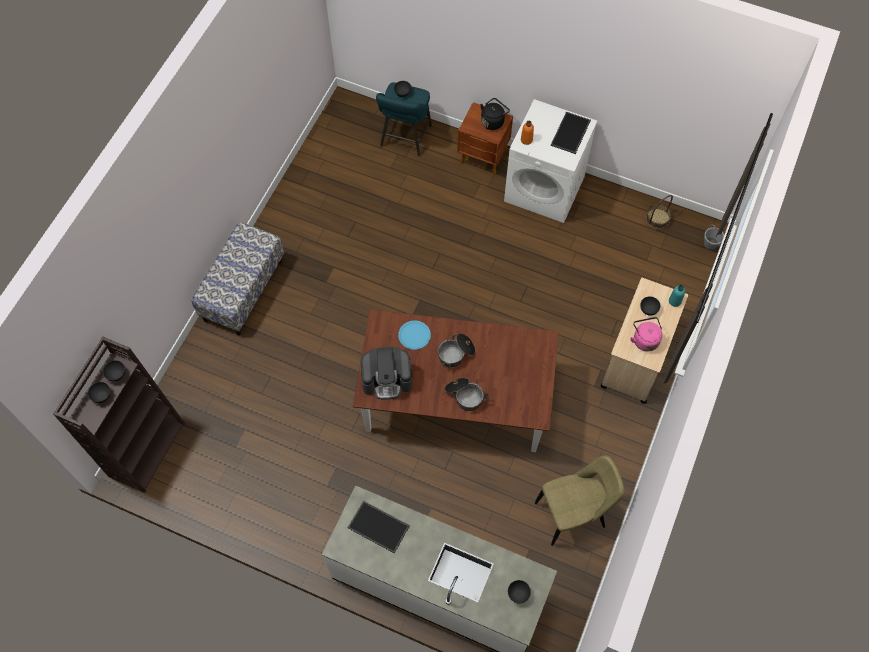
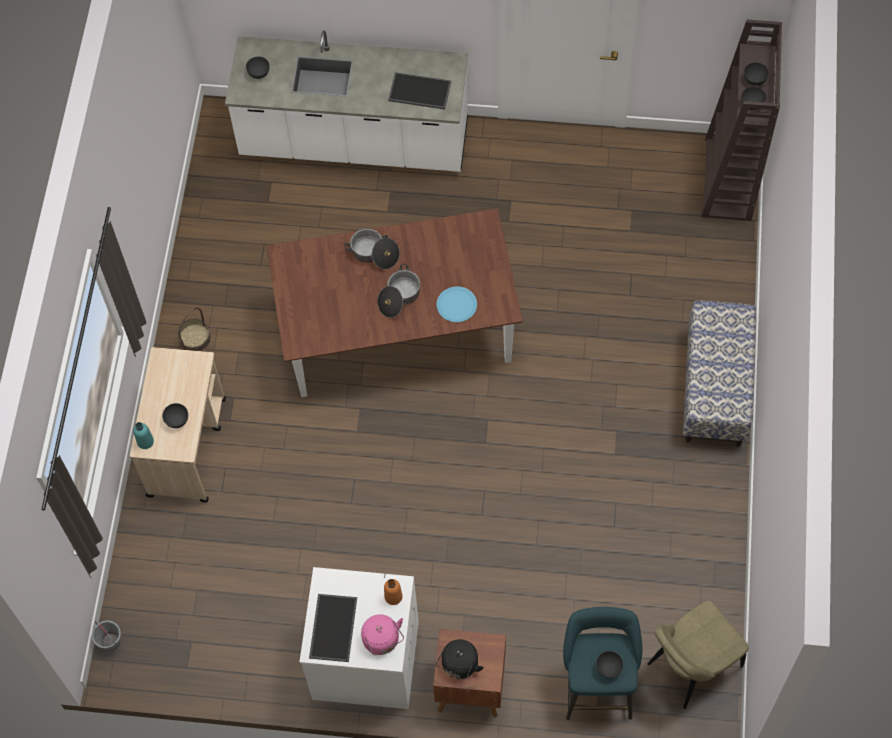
camera: 165 degrees right, 0 degrees up
coffee machine [361,347,412,400] -> none
beige chair [535,455,625,546] -> beige chair moved to [648,601,749,709]
pink kettle [630,317,662,352] -> pink kettle moved to [361,614,404,655]
basket [646,195,673,229] -> basket moved to [177,307,211,351]

